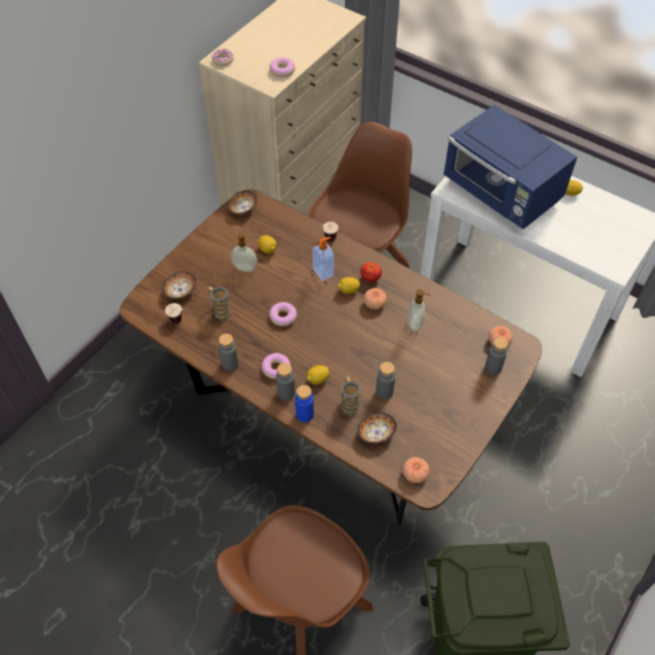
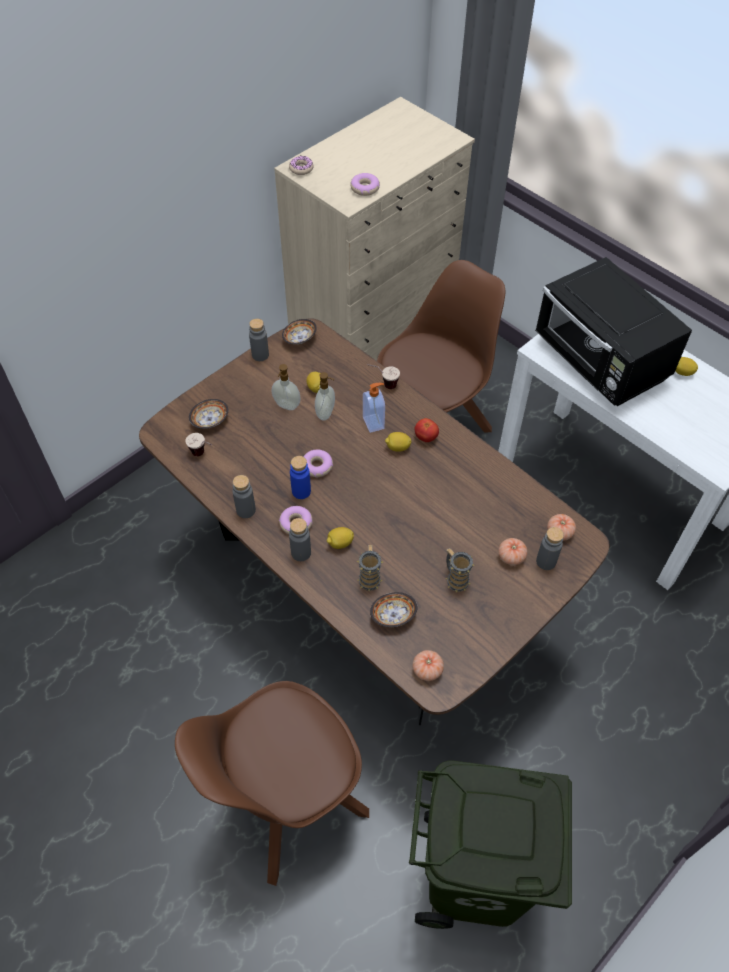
camera: 10 degrees right, 0 degrees up
mug [207,286,232,321] -> mug moved to [446,548,474,592]
blue bottle [295,385,314,422] -> blue bottle moved to [290,456,311,499]
tomato [364,288,387,310] -> tomato moved to [498,538,528,565]
grey bottle [376,362,395,399] -> grey bottle moved to [249,318,269,361]
soap dispenser [408,289,430,331] -> soap dispenser moved to [315,372,335,421]
blue microwave [444,105,577,229] -> black microwave [535,257,692,406]

